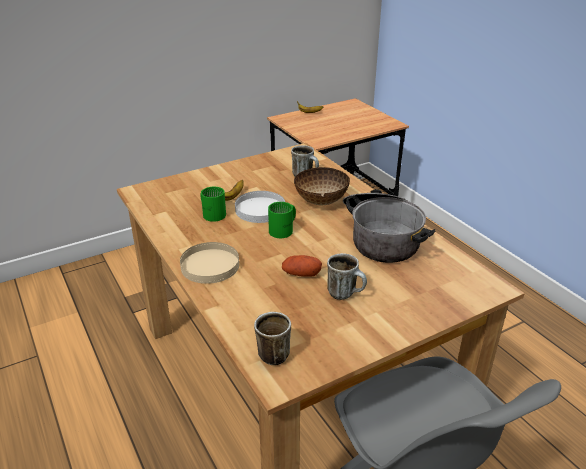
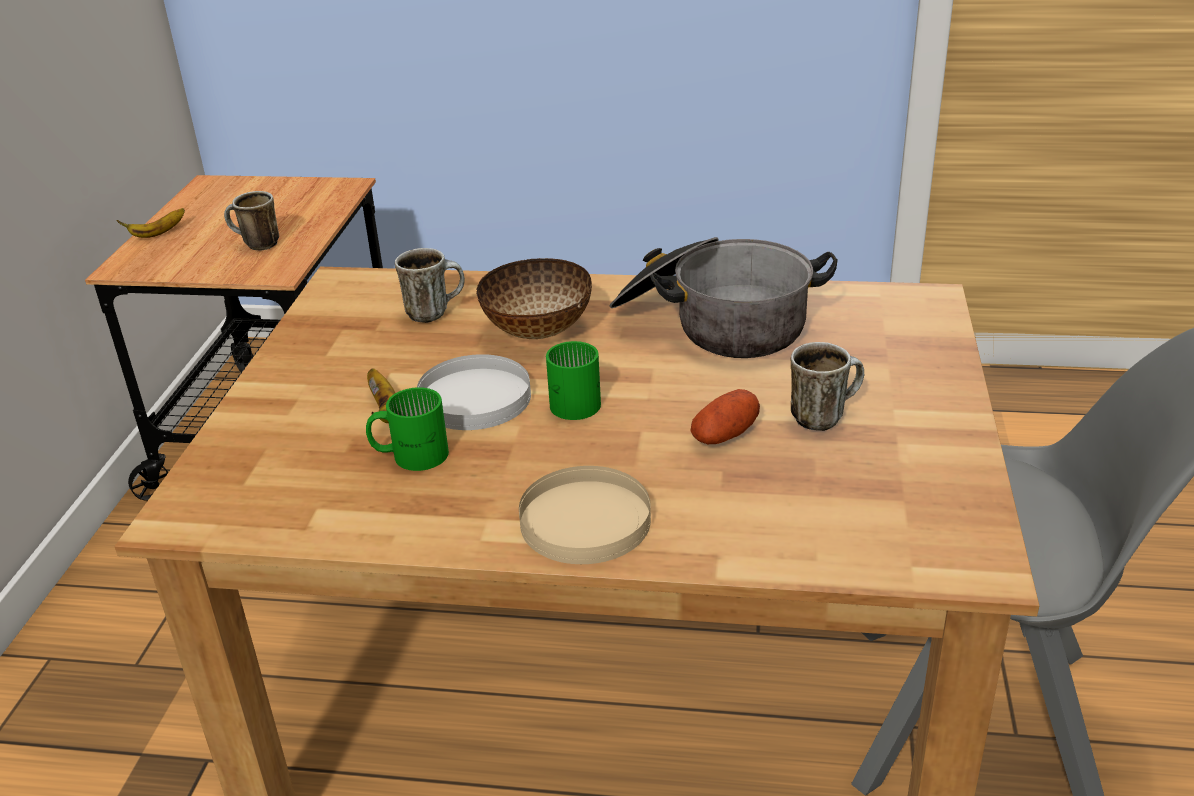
camera: 50 degrees left, 0 degrees up
mug [254,312,291,365] -> mug moved to [224,191,279,250]

